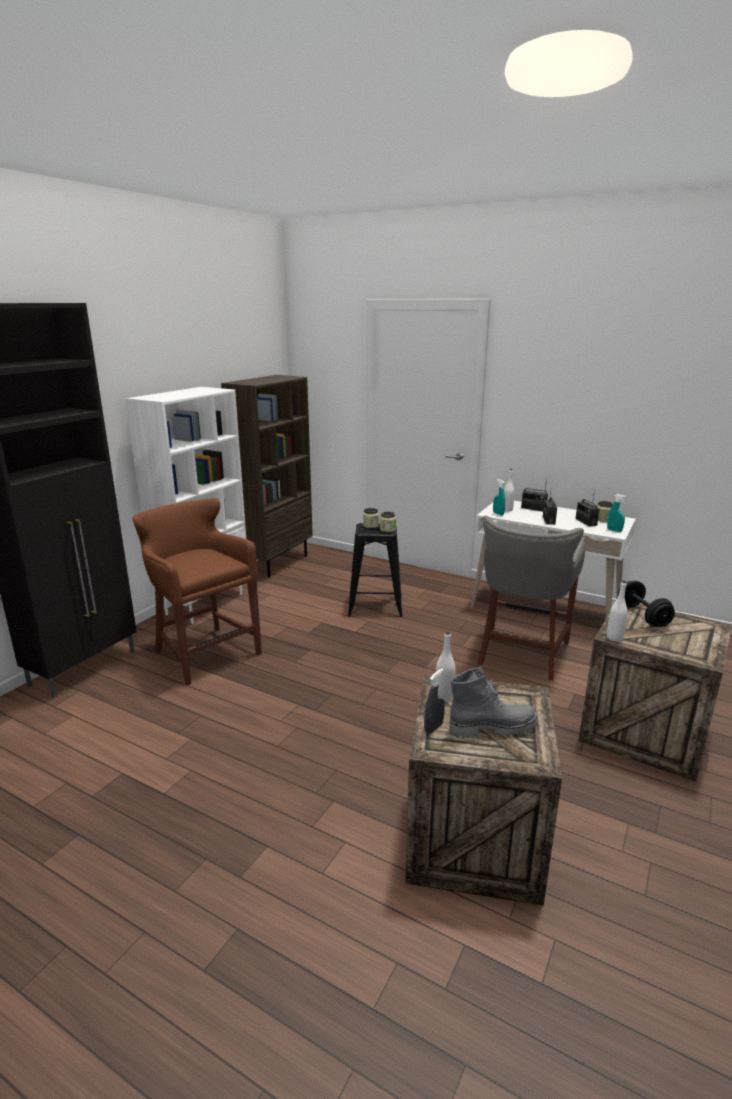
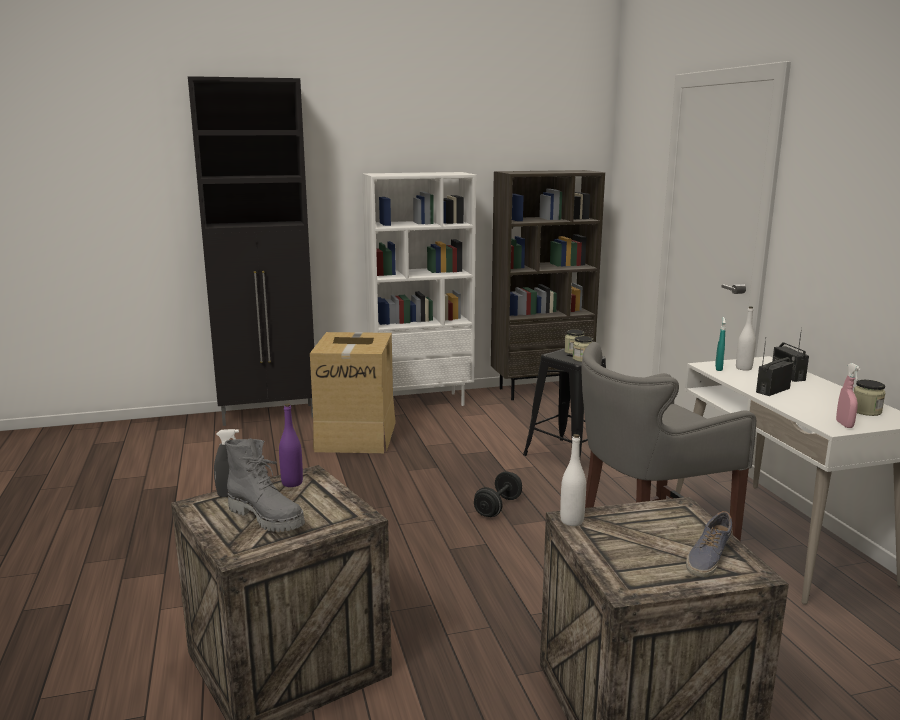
camera: 45 degrees right, 5 degrees down
brown stool [132,498,262,685] -> cardboard box [310,332,396,453]
white bottle [436,631,455,701] -> purple bottle [279,404,303,487]
radio [576,495,600,526] -> none
turquoise spray bottle [607,494,626,532] -> pink spray bottle [836,363,860,428]
black dumbbell [618,581,675,627] -> black dumbbell moved to [474,471,522,517]
none -> shoe [686,511,733,578]

